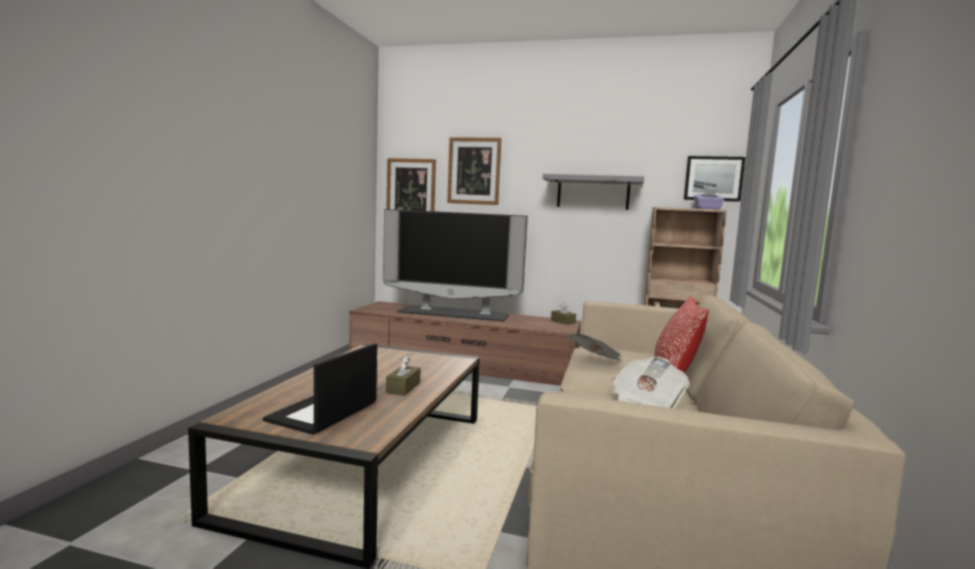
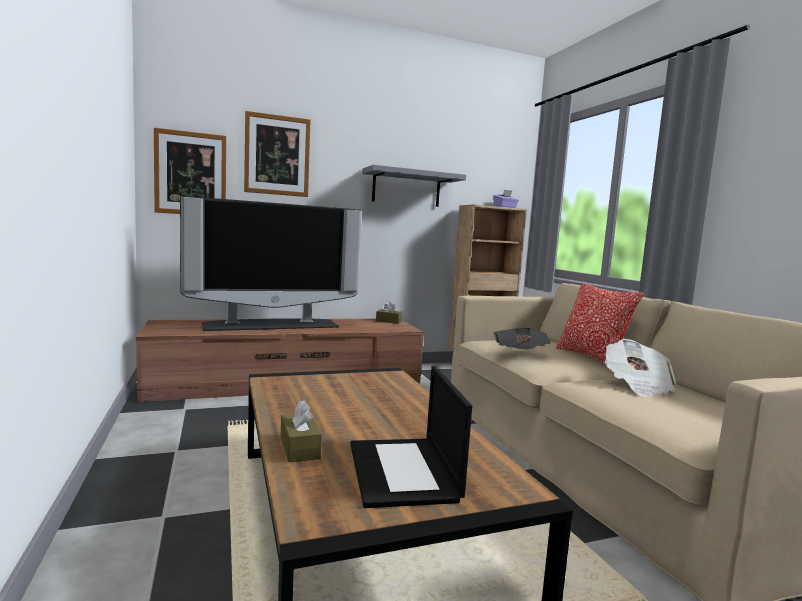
camera: 35 degrees left, 0 degrees up
brown tissue box [386,356,421,396] -> brown tissue box moved to [281,400,322,462]
picture [684,156,746,202] -> none

